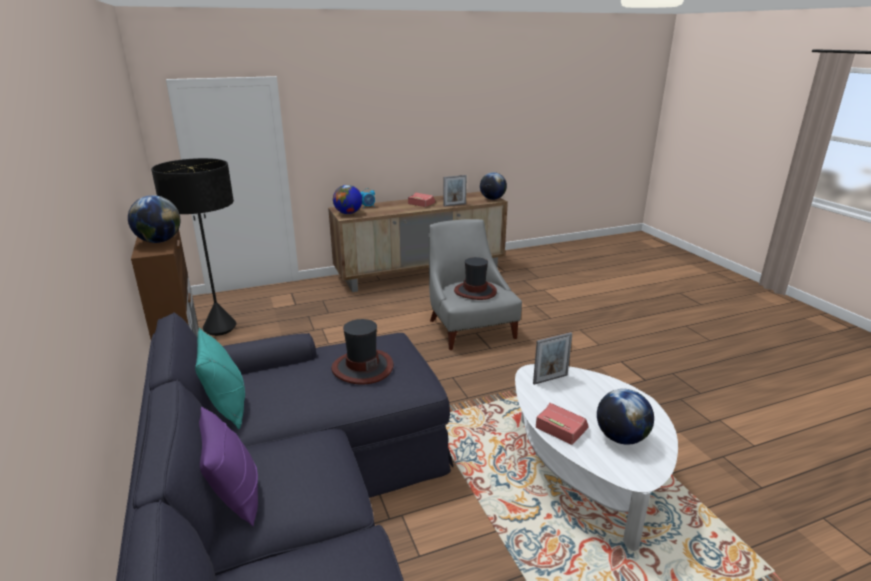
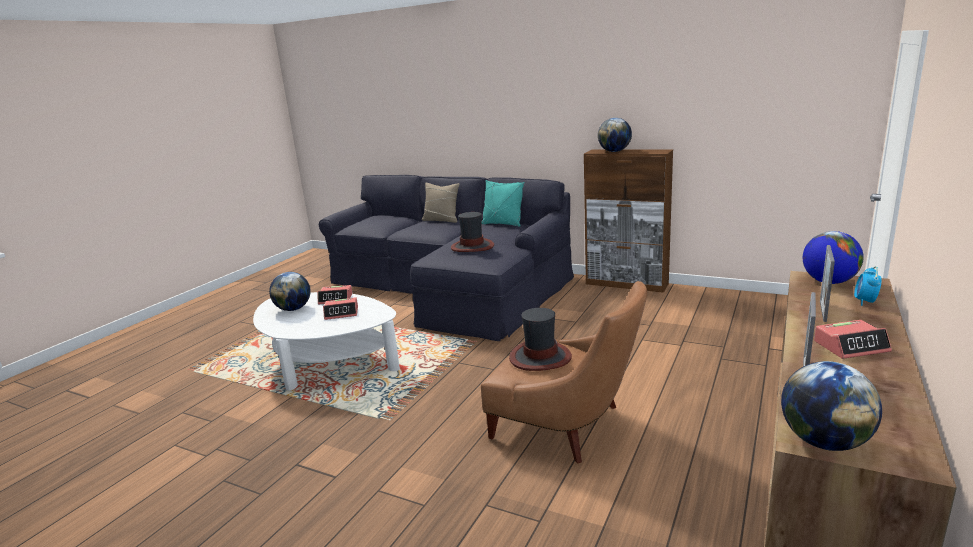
camera: 140 degrees right, 5 degrees down
black floor lamp [151,158,236,336] -> none
purple pillow [199,407,258,526] -> beige pillow [422,183,459,223]
grey armchair [428,219,522,350] -> brown armchair [481,281,647,464]
picture frame [533,332,573,385] -> picture frame moved to [820,245,835,322]
none -> alarm clock [323,297,358,320]

